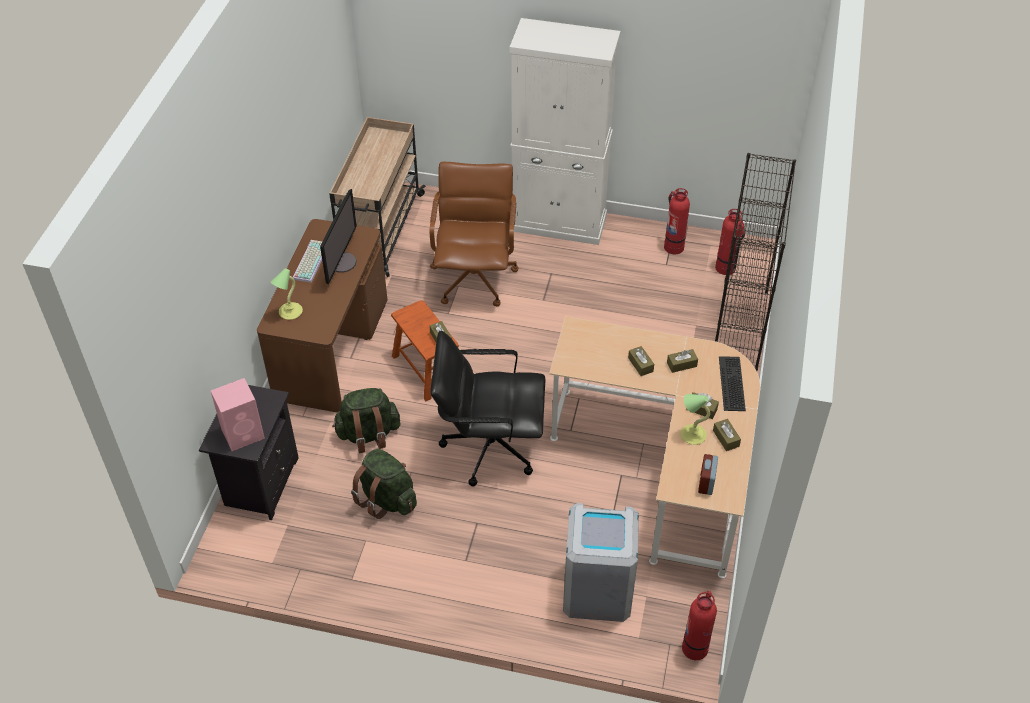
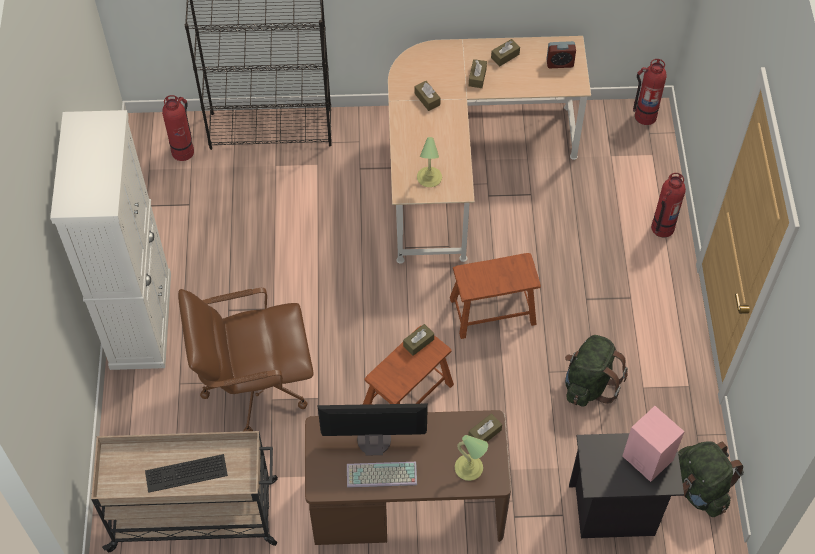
camera: 105 degrees left, 10 degrees up
green backpack [332,388,400,453] -> green backpack moved to [678,441,744,517]
black office chair [430,331,545,486] -> brown stool [450,253,541,339]
grey trash can [563,503,639,622] -> none
brown tissue box [628,346,654,376] -> brown tissue box moved to [468,413,502,442]
fire extinguisher [664,188,690,255] -> fire extinguisher moved to [651,173,686,237]
table lamp [681,394,710,445] -> table lamp moved to [417,137,442,187]
keyboard [719,356,746,411] -> keyboard moved to [145,454,228,493]

